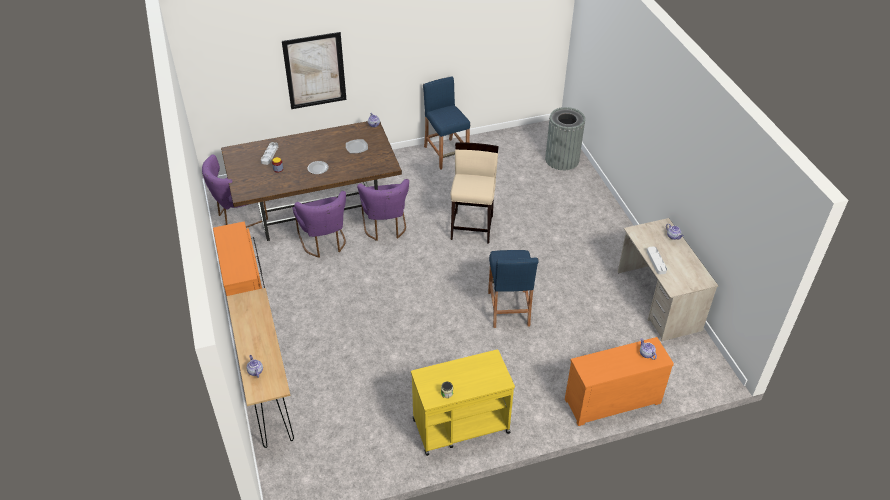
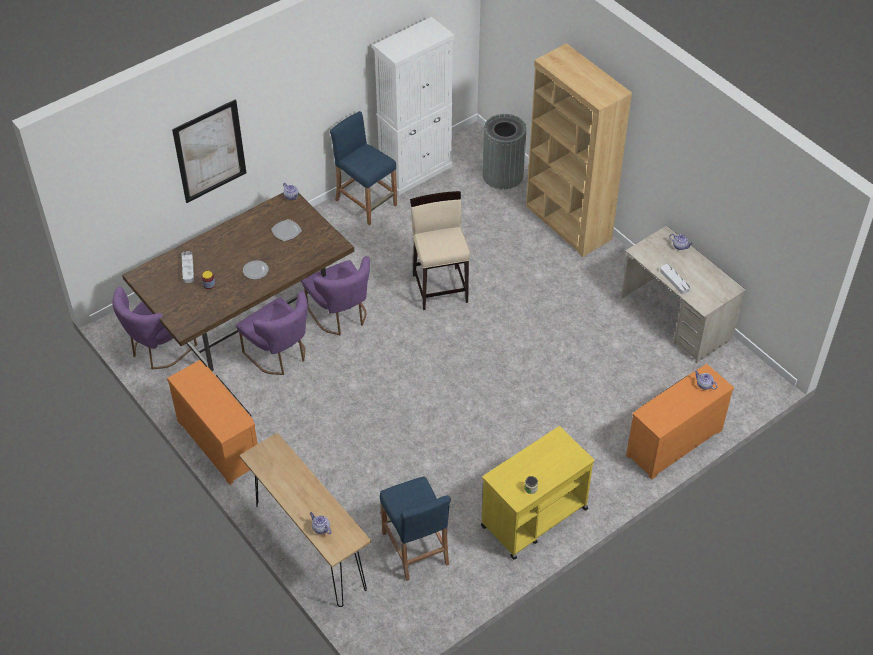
camera: 20 degrees left, 5 degrees up
blue stool [488,250,539,328] -> blue stool moved to [380,477,451,581]
none -> white cabinet [373,17,454,195]
none -> brown bookcase [526,43,632,257]

